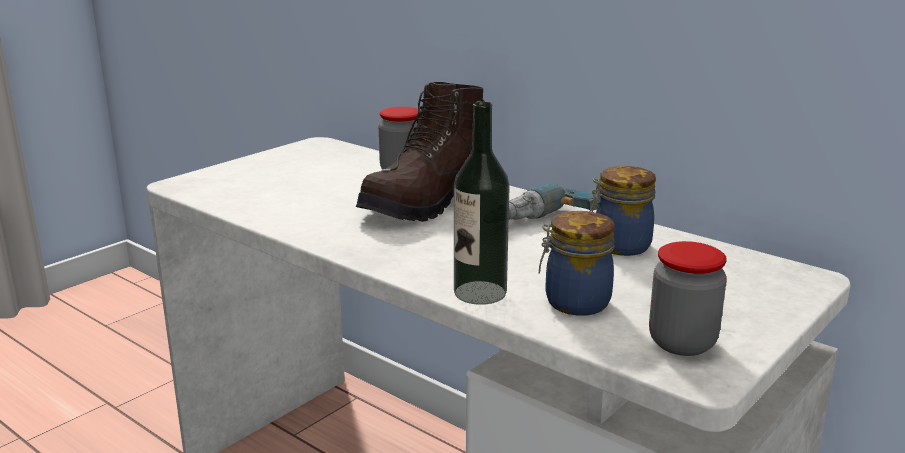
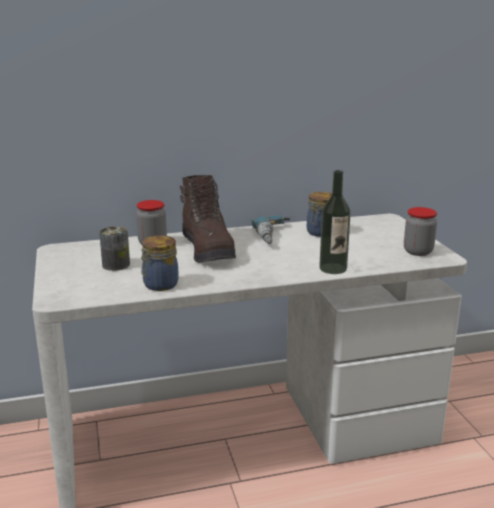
camera: 55 degrees left, 0 degrees up
jar [539,211,615,316] -> jar moved to [141,235,179,291]
none -> can [99,226,130,271]

